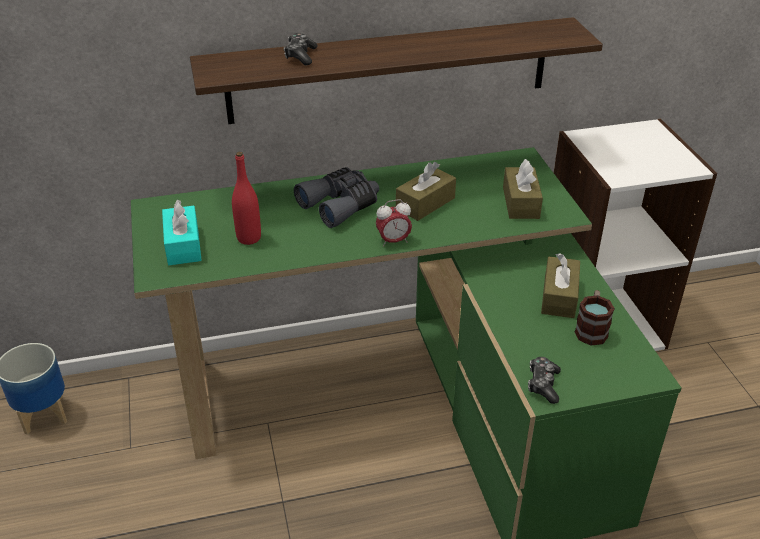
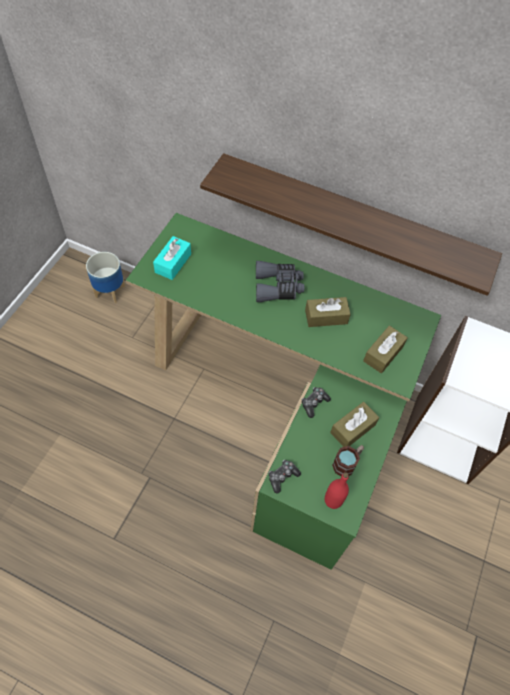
camera: 35 degrees right, 20 degrees up
red bottle [232,152,261,245] -> red bottle moved to [325,473,349,509]
game controller [284,33,318,65] -> game controller moved to [301,387,331,418]
alarm clock [376,199,412,247] -> none

